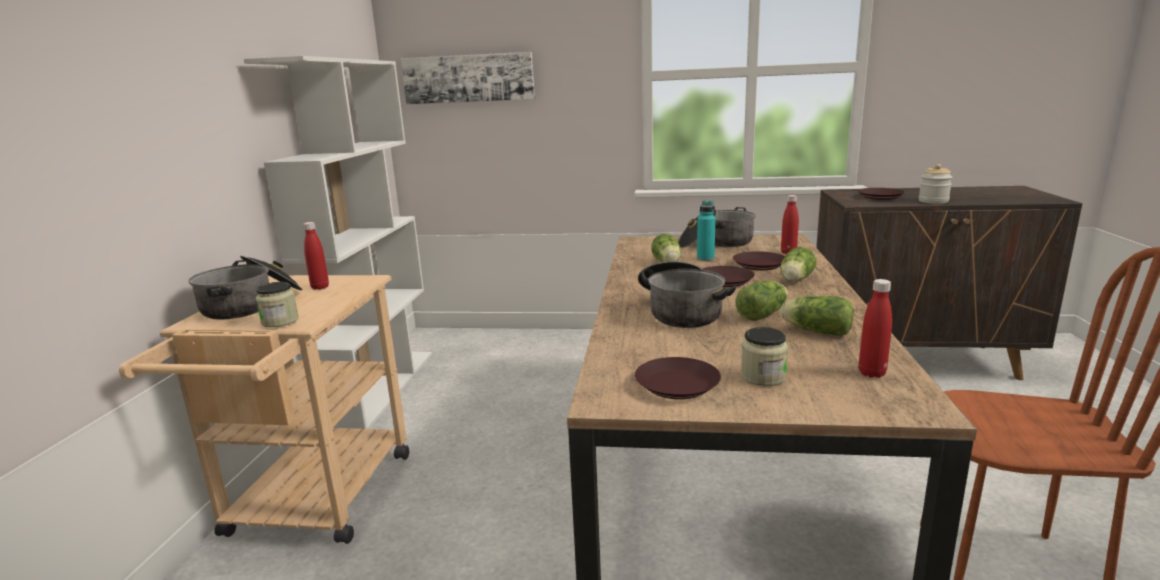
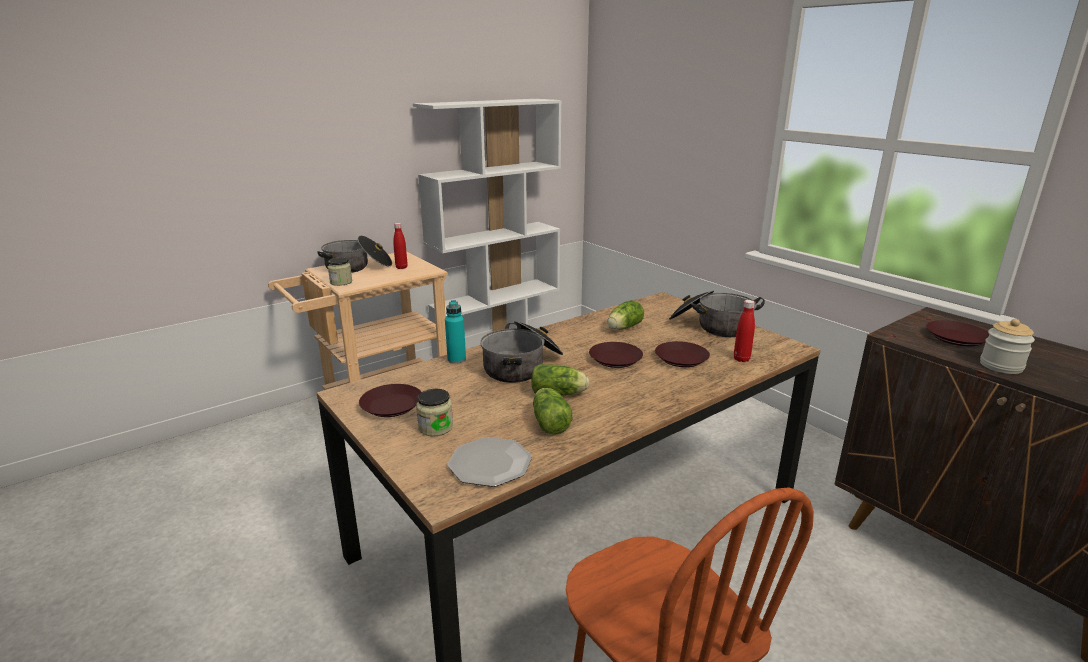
camera: 45 degrees right, 5 degrees up
picture [401,52,535,104] -> none
turquoise bottle [697,201,715,261] -> turquoise bottle moved to [445,300,466,364]
lettuce [780,247,817,282] -> none
red bottle [859,279,892,378] -> plate [447,437,532,487]

